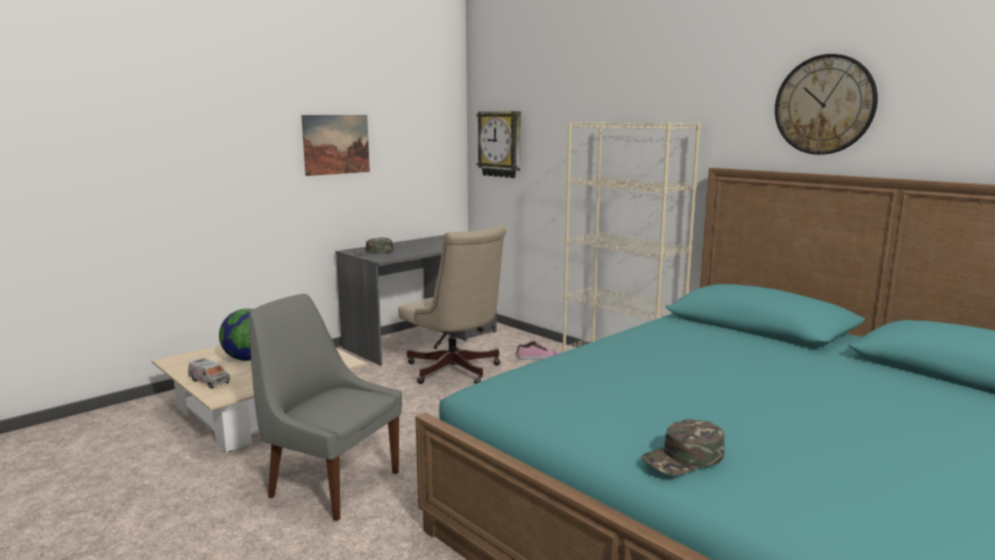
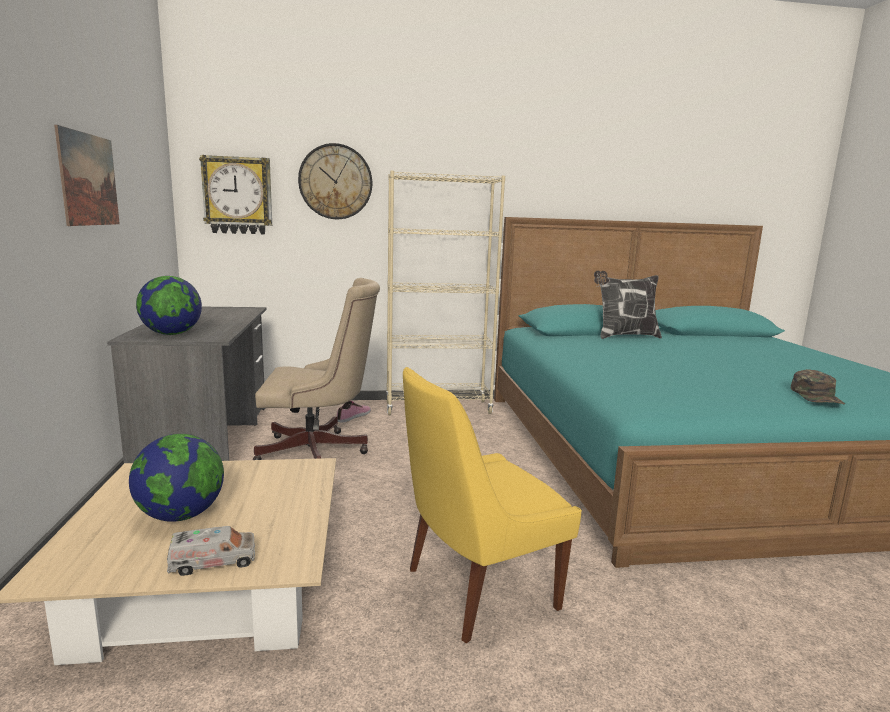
camera: 55 degrees left, 0 degrees up
grey chair [249,294,402,521] -> yellow chair [403,367,582,643]
green cap [354,237,393,255] -> globe [136,276,202,335]
wall clock [775,54,878,155] -> wall clock moved to [298,143,372,219]
none -> pillow [594,271,662,339]

